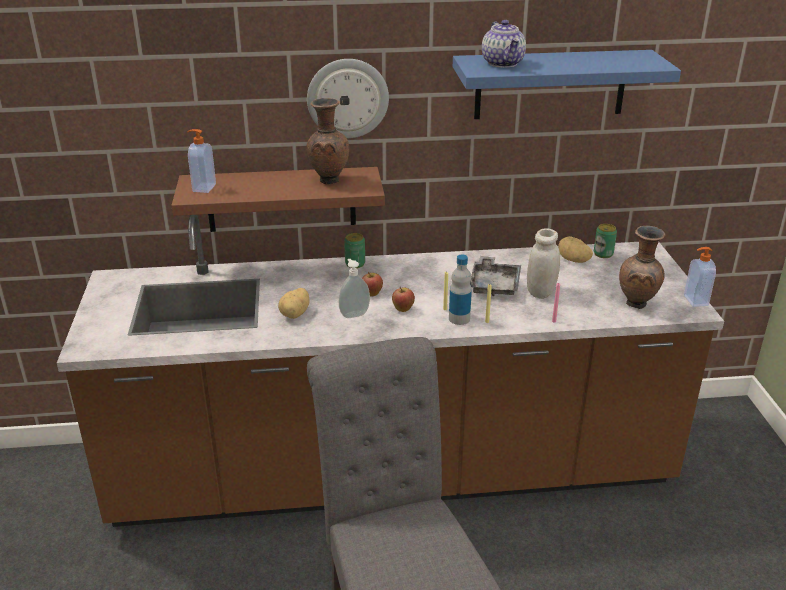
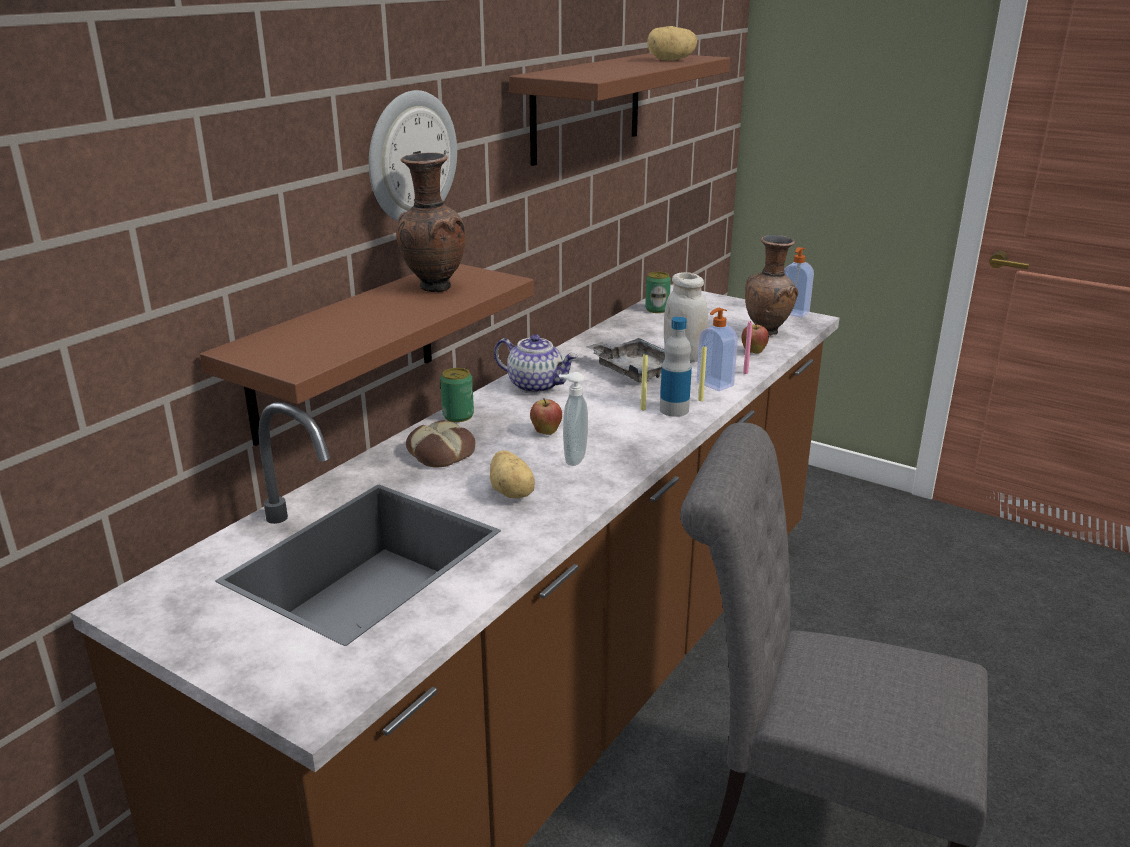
camera: 50 degrees left, 5 degrees down
soap dispenser [187,129,216,193] -> soap dispenser moved to [697,308,738,391]
apple [392,287,415,312] -> apple moved to [741,322,769,354]
blue shelf [453,50,681,119] -> brown shelf [509,53,730,166]
teapot [482,20,526,68] -> teapot moved to [494,334,578,393]
potato [558,236,593,263] -> potato moved to [647,26,697,61]
none -> bread [406,420,475,468]

